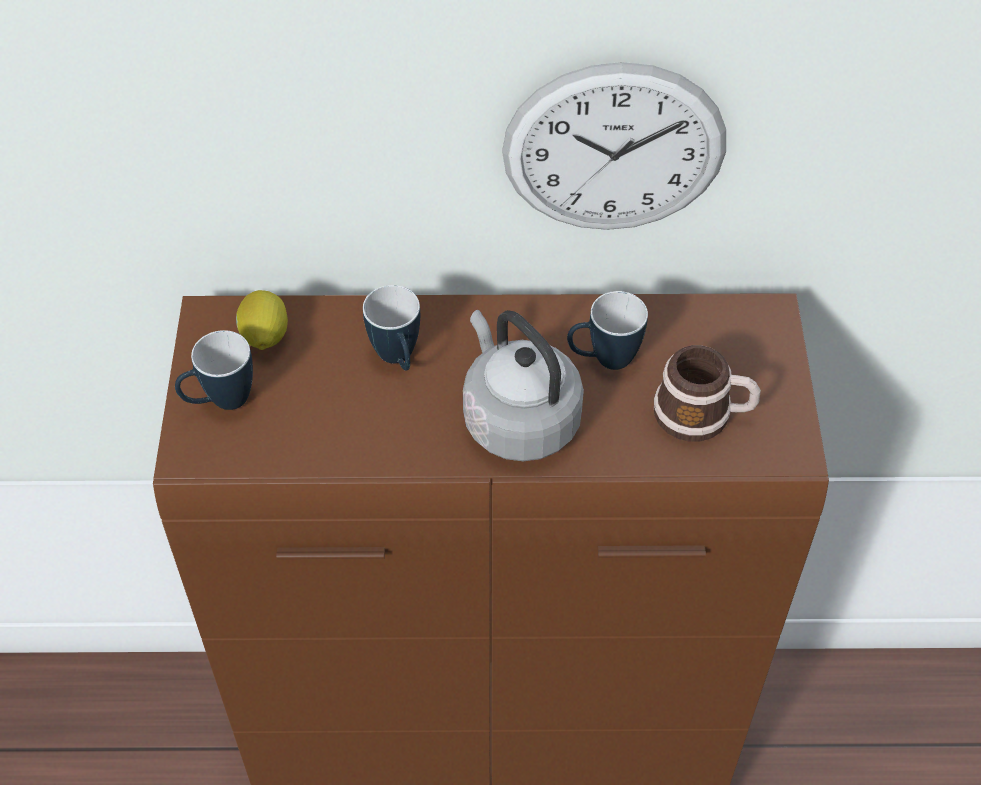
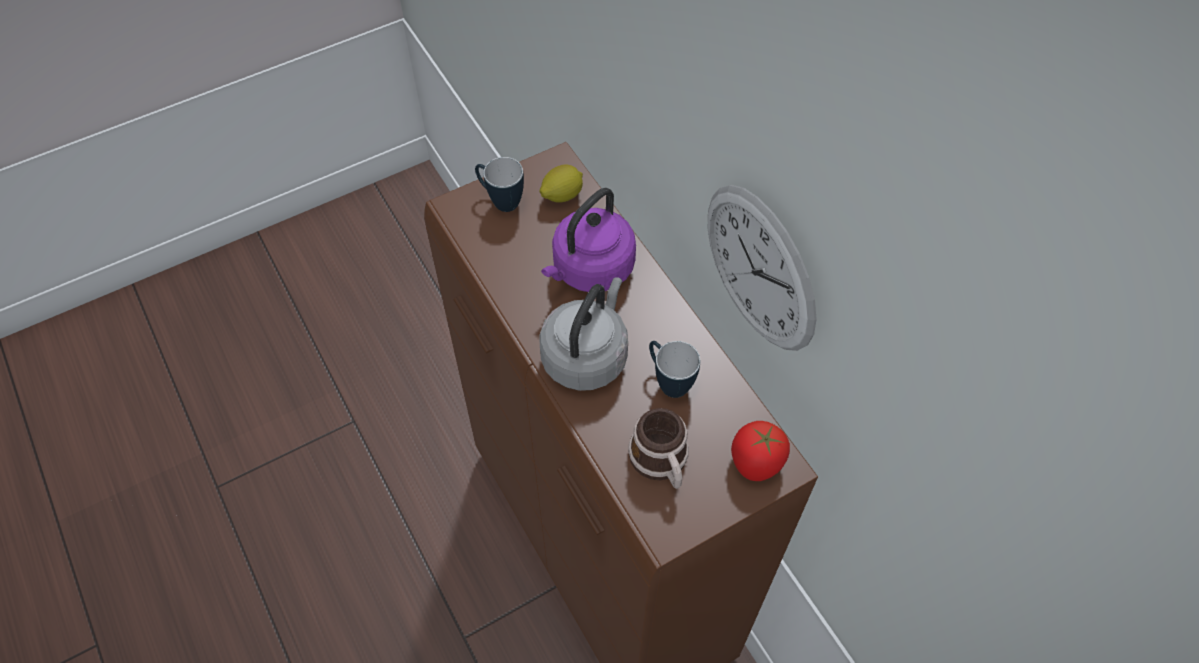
camera: 60 degrees right, 5 degrees up
mug [363,285,420,371] -> purple kettle [541,188,636,292]
none -> tomato [731,421,790,481]

